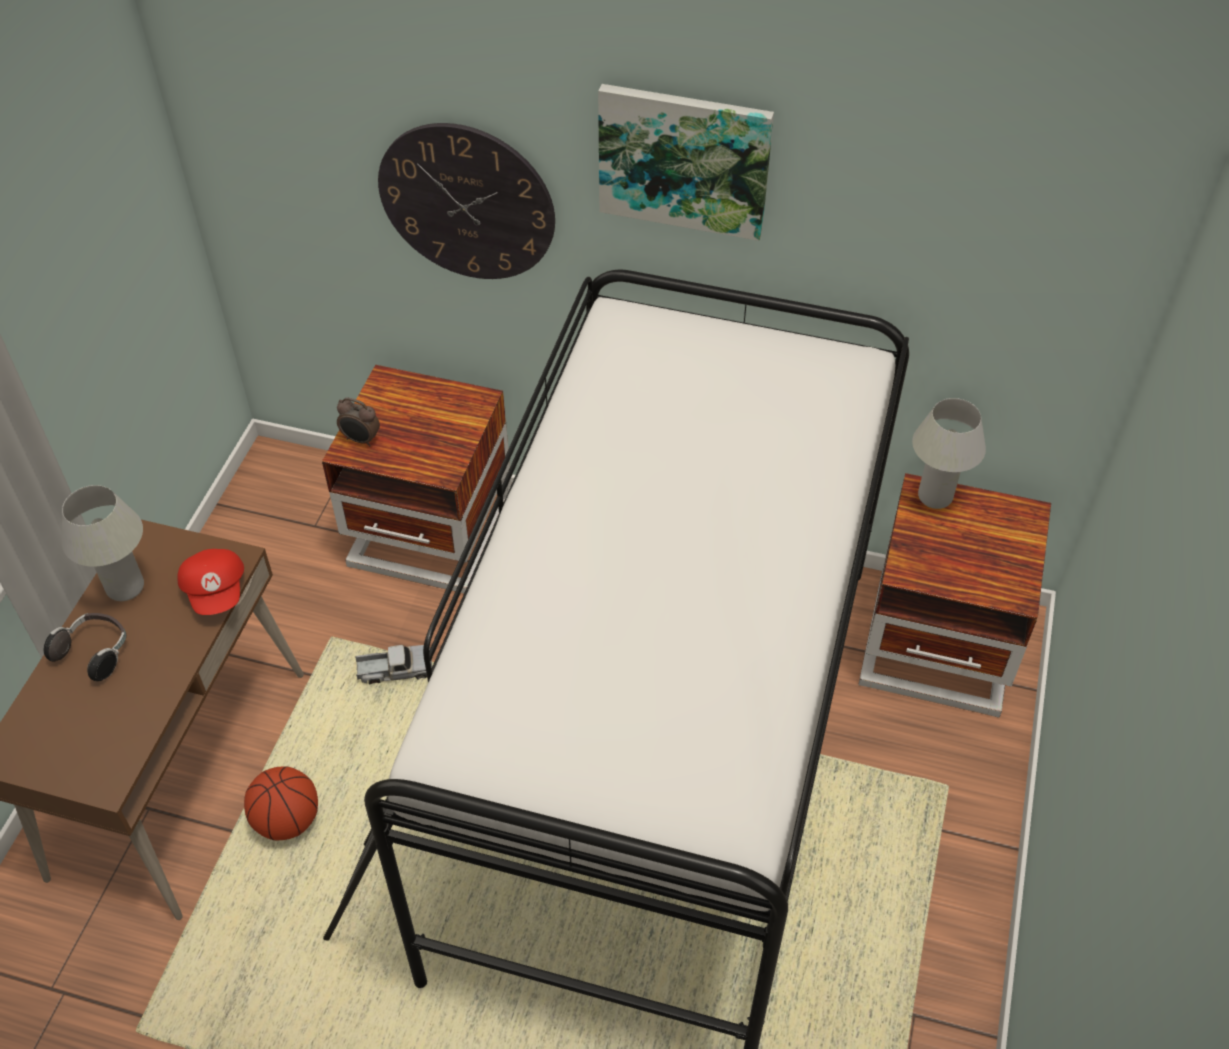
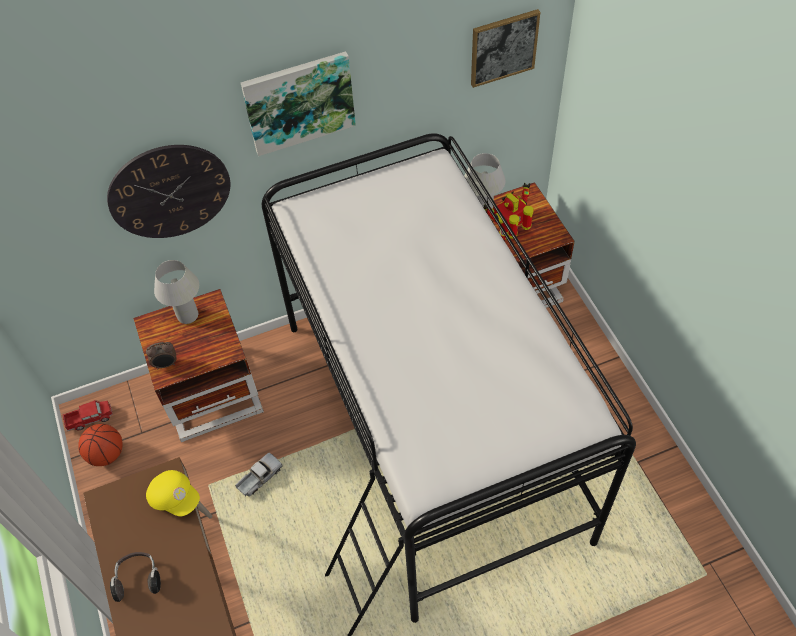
camera: 35 degrees left, 5 degrees up
white table lamp [62,485,144,601] -> white table lamp moved to [154,260,199,324]
red cap [177,549,244,615] -> yellow cap [146,470,200,516]
basketball [244,766,318,840] -> basketball moved to [78,424,123,466]
none -> toy truck [63,400,113,431]
none -> picture [471,9,540,88]
none -> toy robot [483,183,534,241]

